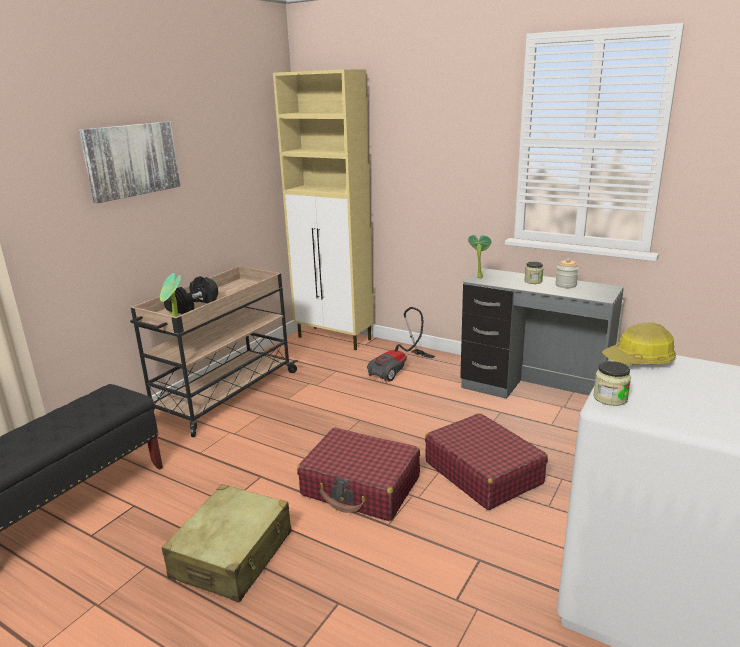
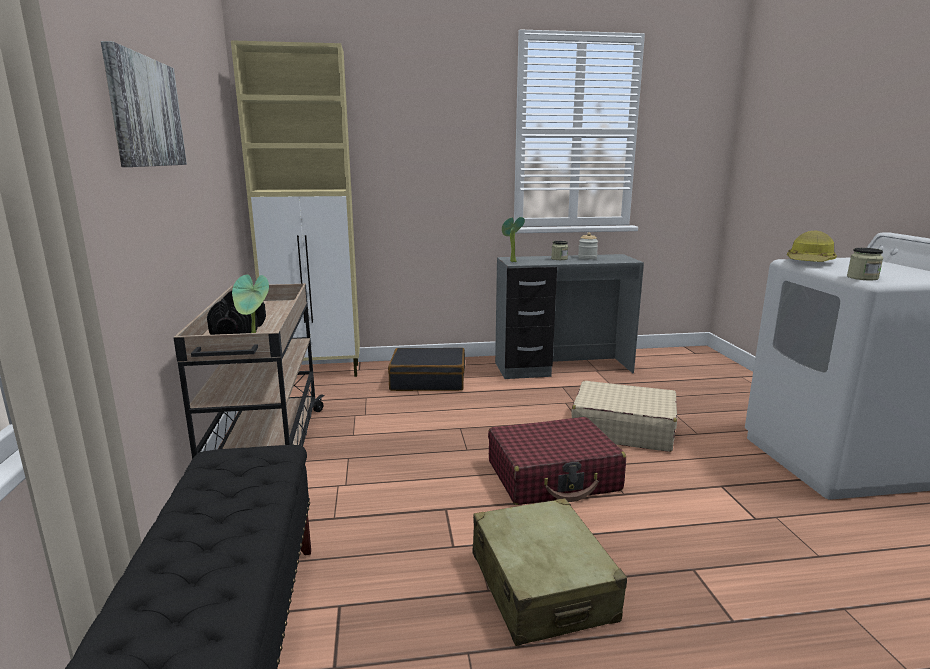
camera: 40 degrees left, 5 degrees down
vacuum cleaner [367,307,435,382] -> black suitcase [388,348,465,391]
red suitcase [425,413,548,510] -> beige suitcase [571,381,677,452]

